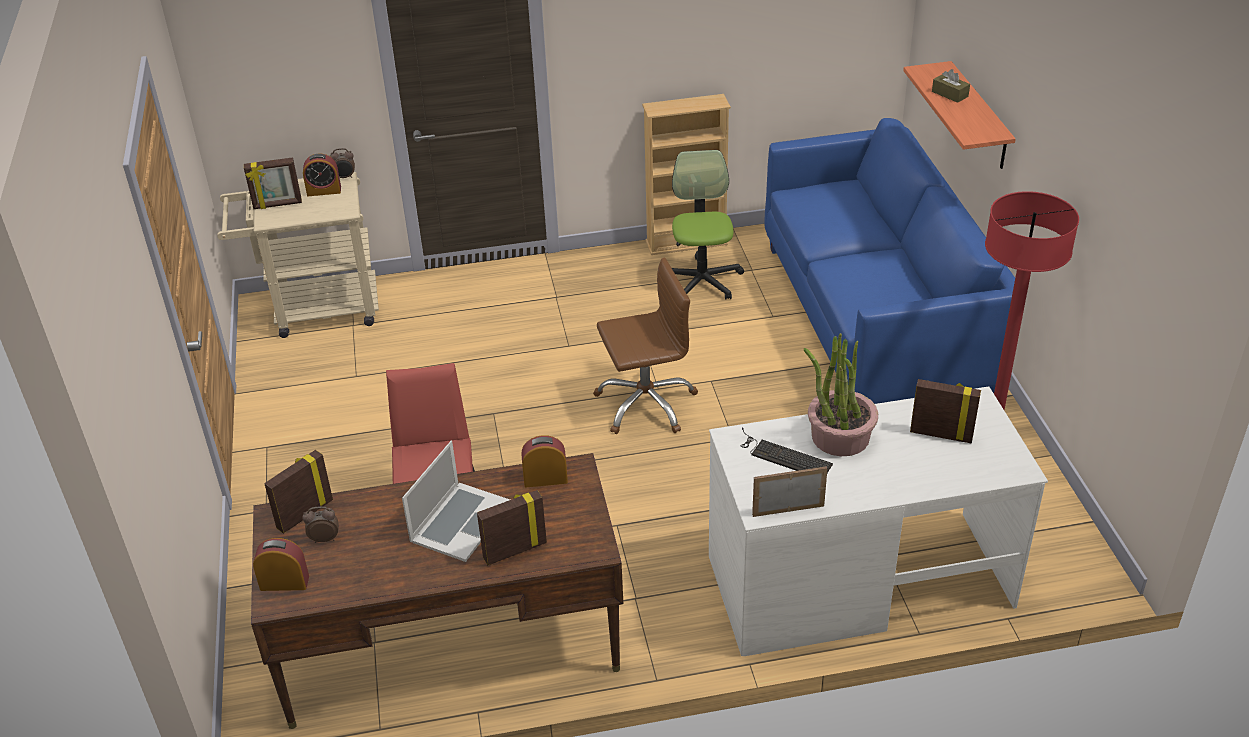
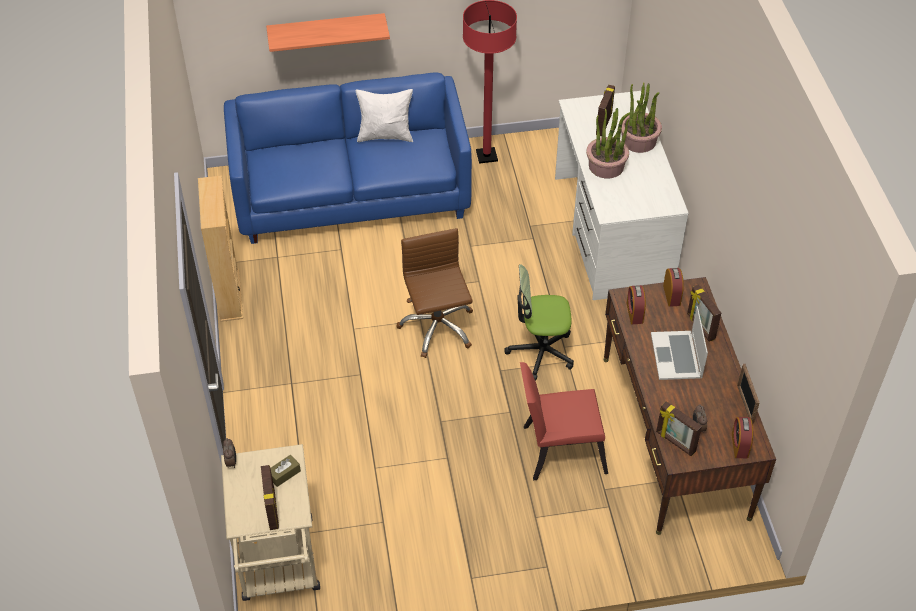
camera: 90 degrees left, 10 degrees up
alarm clock [303,154,341,196] -> alarm clock moved to [663,268,684,307]
laptop [402,441,510,562] -> laptop turned 120 degrees counterclockwise [651,306,708,380]
office chair [672,150,744,299] -> office chair moved to [504,264,574,380]
keyboard [741,427,833,473] -> none
picture frame [752,466,827,517] -> picture frame moved to [737,364,760,424]
brown tissue box [932,69,970,103] -> brown tissue box moved to [271,455,301,487]
none -> white pillow [356,89,413,142]
none -> potted plant [621,82,662,153]

